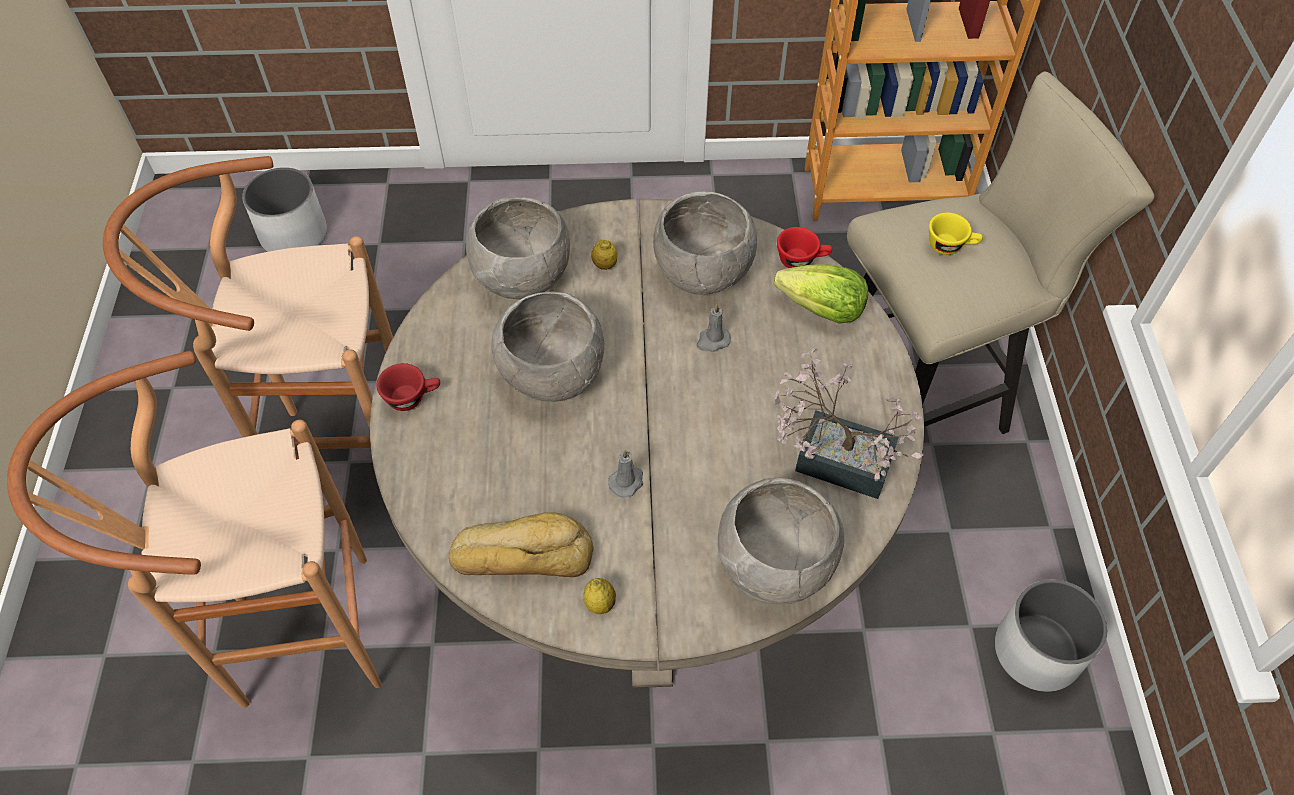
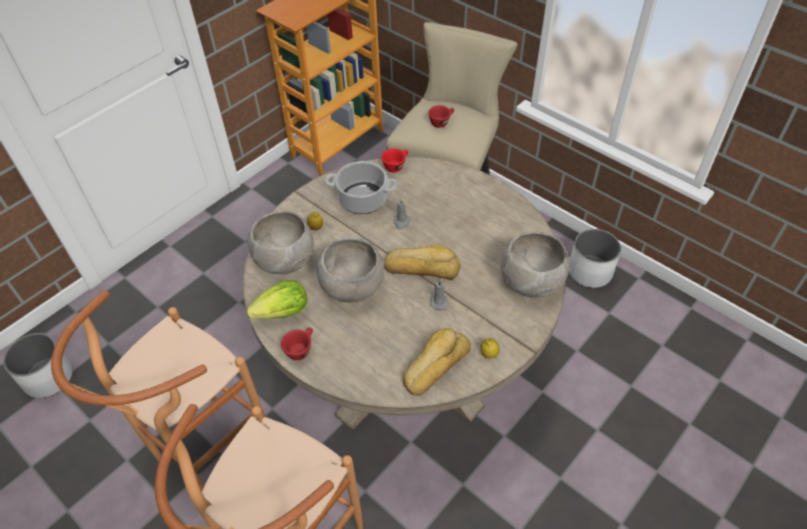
camera: 45 degrees left, 5 degrees down
grey bowl [653,191,757,295] -> cooking pot [325,161,398,214]
lettuce [774,265,868,324] -> lettuce moved to [246,280,307,319]
potted plant [775,348,923,499] -> none
yellow cup [929,213,983,255] -> red cup [428,105,454,128]
none -> bread [384,245,461,279]

